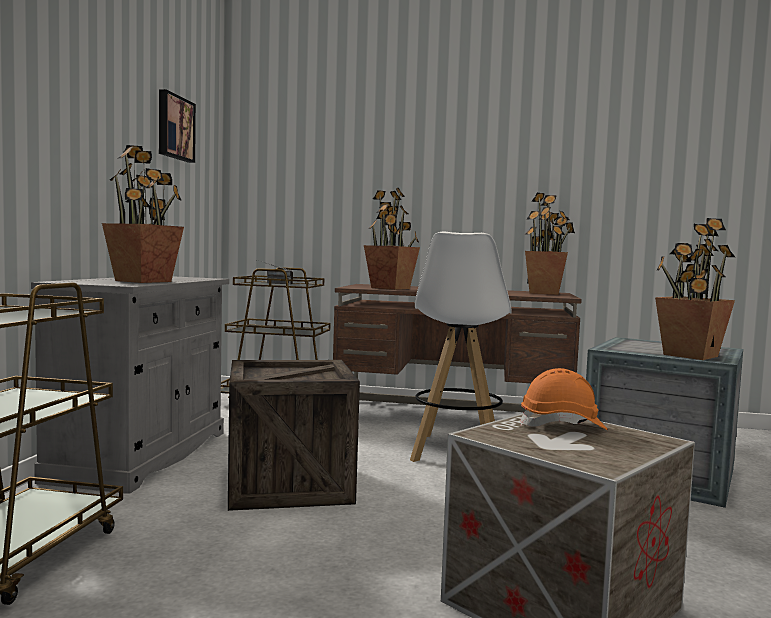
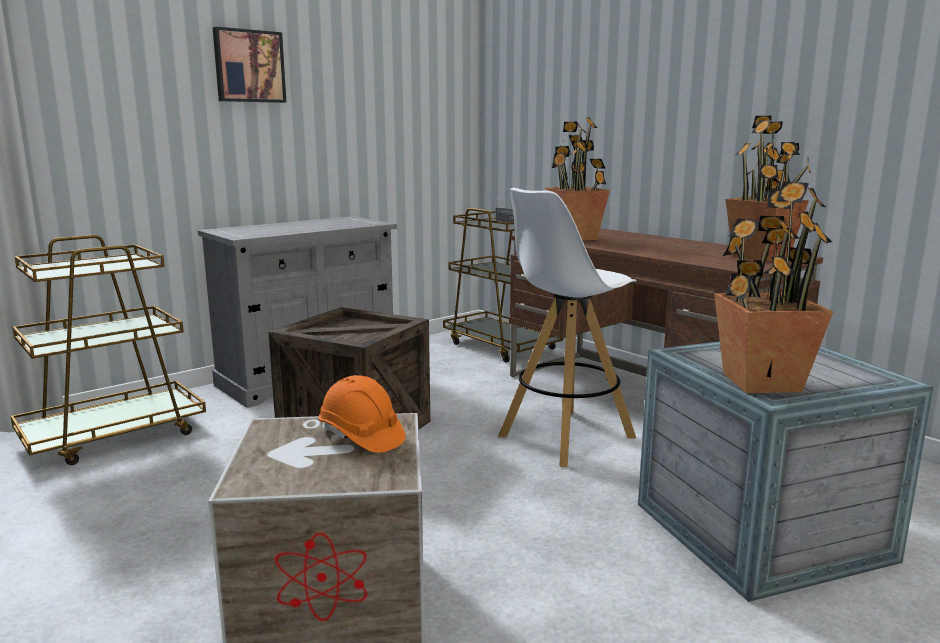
camera: 40 degrees right, 10 degrees up
potted plant [102,145,184,283] -> none
picture [159,89,196,163] -> picture moved to [213,27,286,103]

